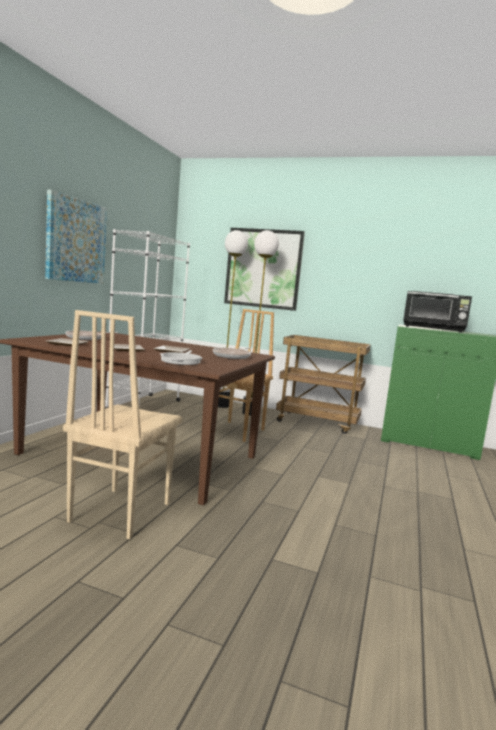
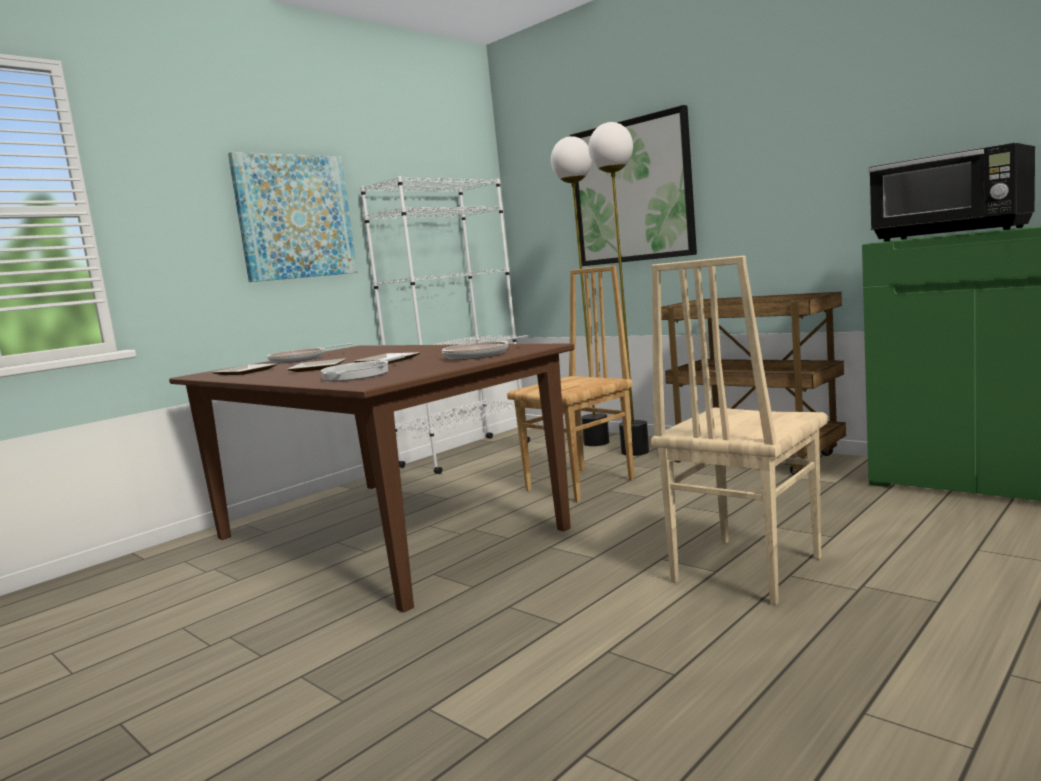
camera: 25 degrees right, 0 degrees up
beige chair [63,310,182,539] -> beige chair moved to [651,255,828,605]

